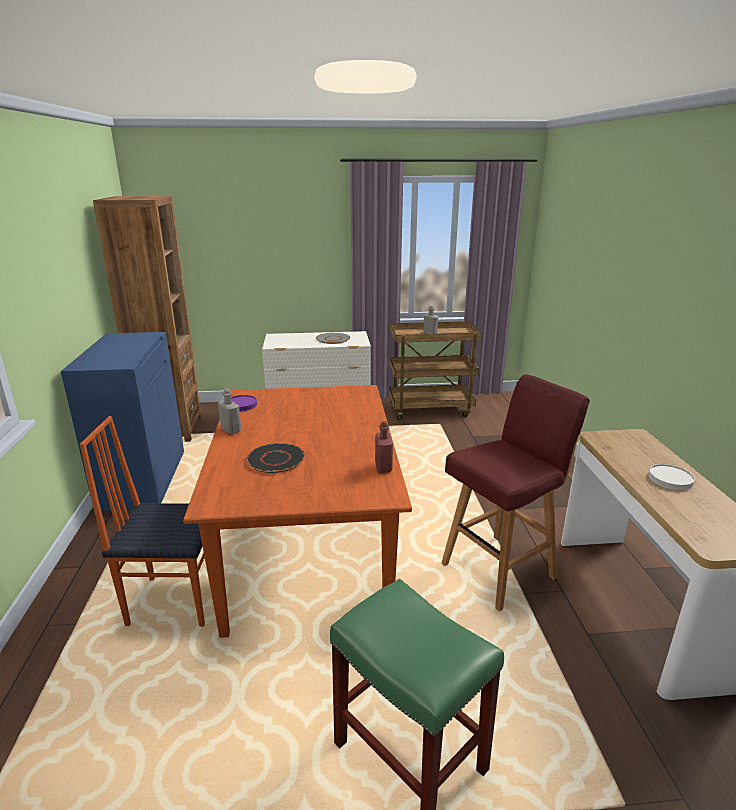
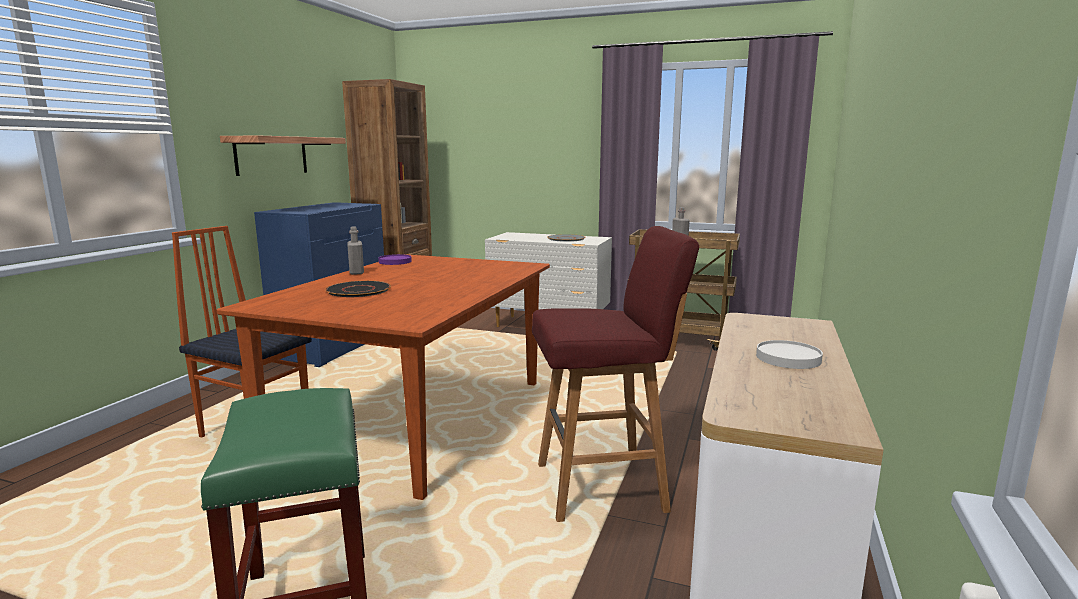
camera: 25 degrees right, 10 degrees down
red bottle [375,421,393,473] -> none
none -> shelf [220,135,346,176]

